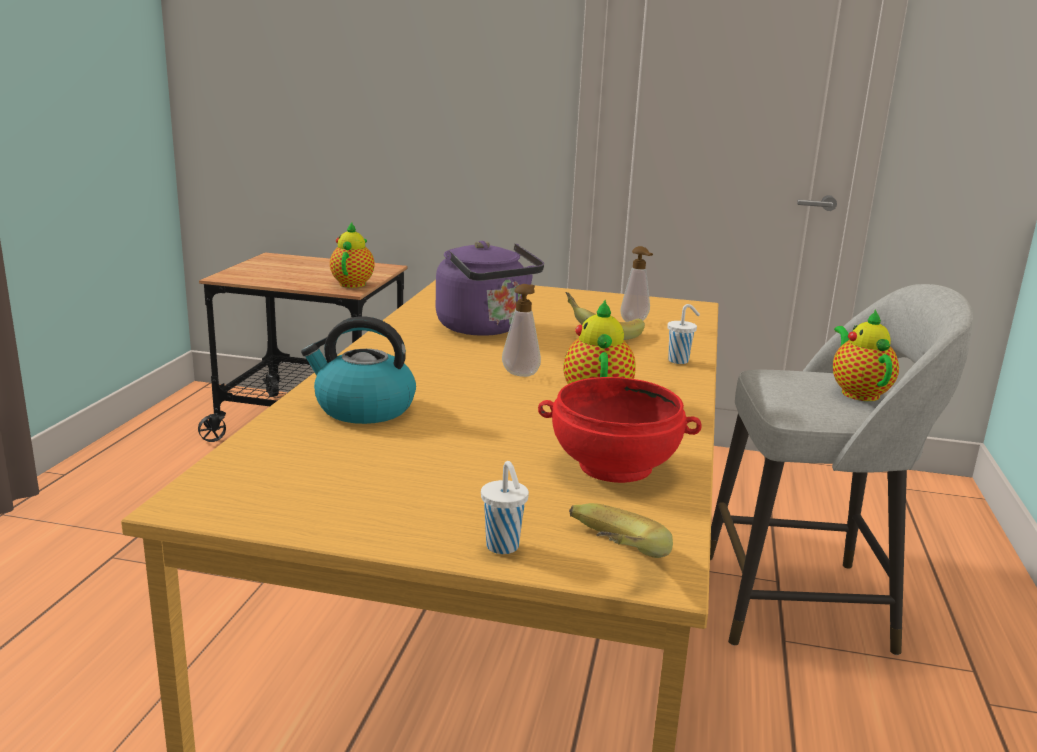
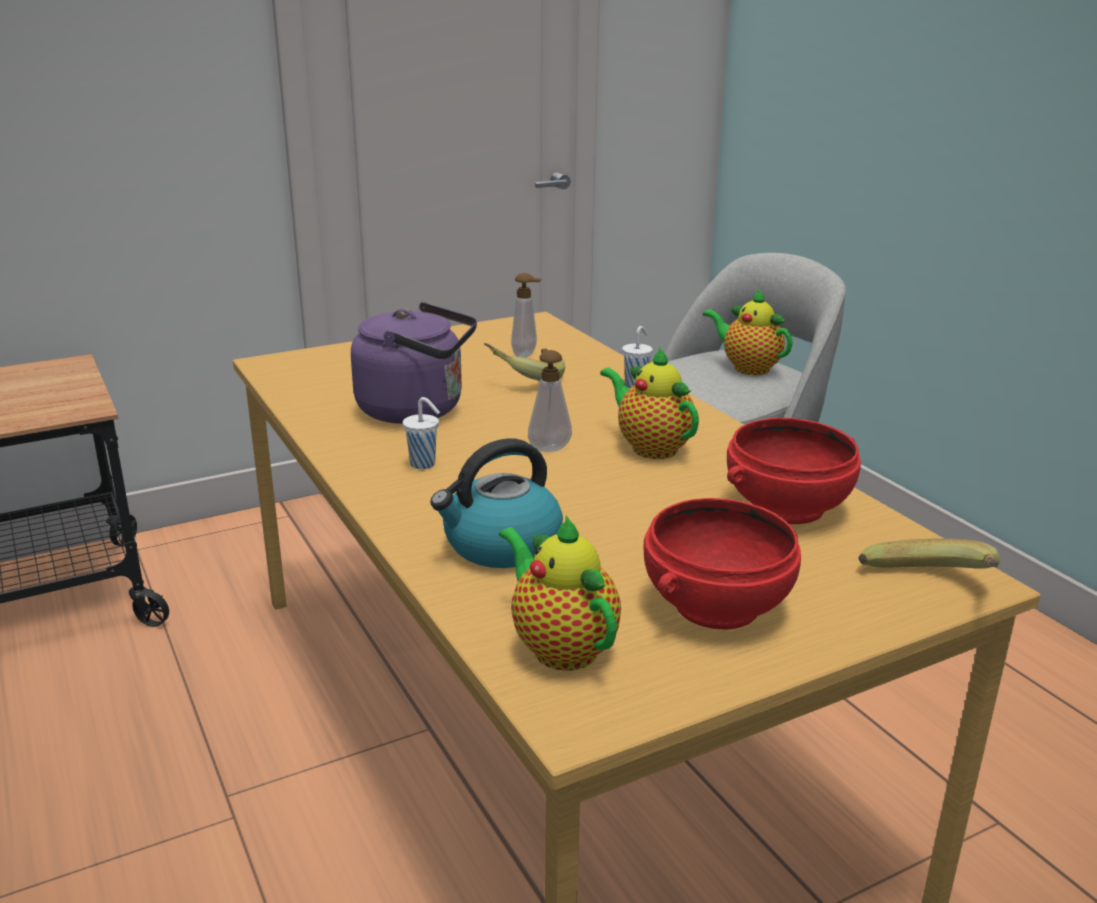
camera: 40 degrees left, 5 degrees up
teapot [330,222,375,288] -> teapot moved to [499,515,621,671]
white cup [481,461,529,554] -> white cup moved to [403,397,440,469]
none -> red bowl [643,498,801,630]

